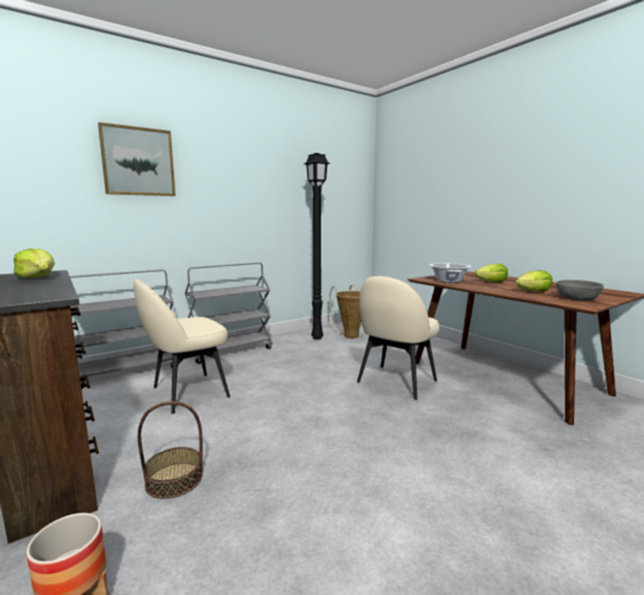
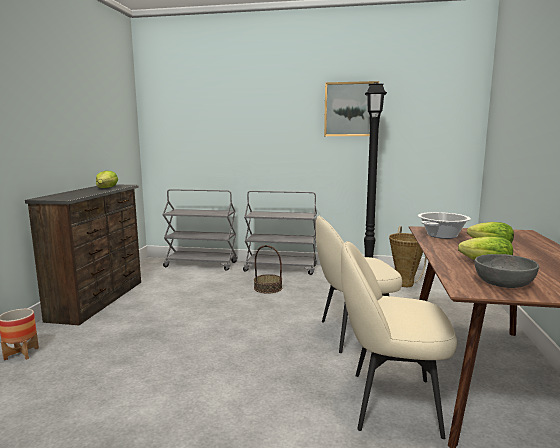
camera: 45 degrees right, 0 degrees up
picture [98,122,176,196] -> picture moved to [324,81,379,136]
beige chair [133,279,230,414] -> beige chair moved to [341,241,457,439]
basket [138,401,203,499] -> basket moved to [254,245,282,294]

